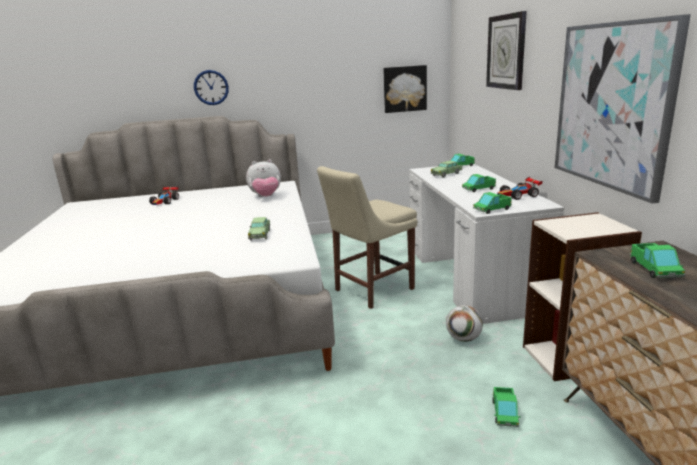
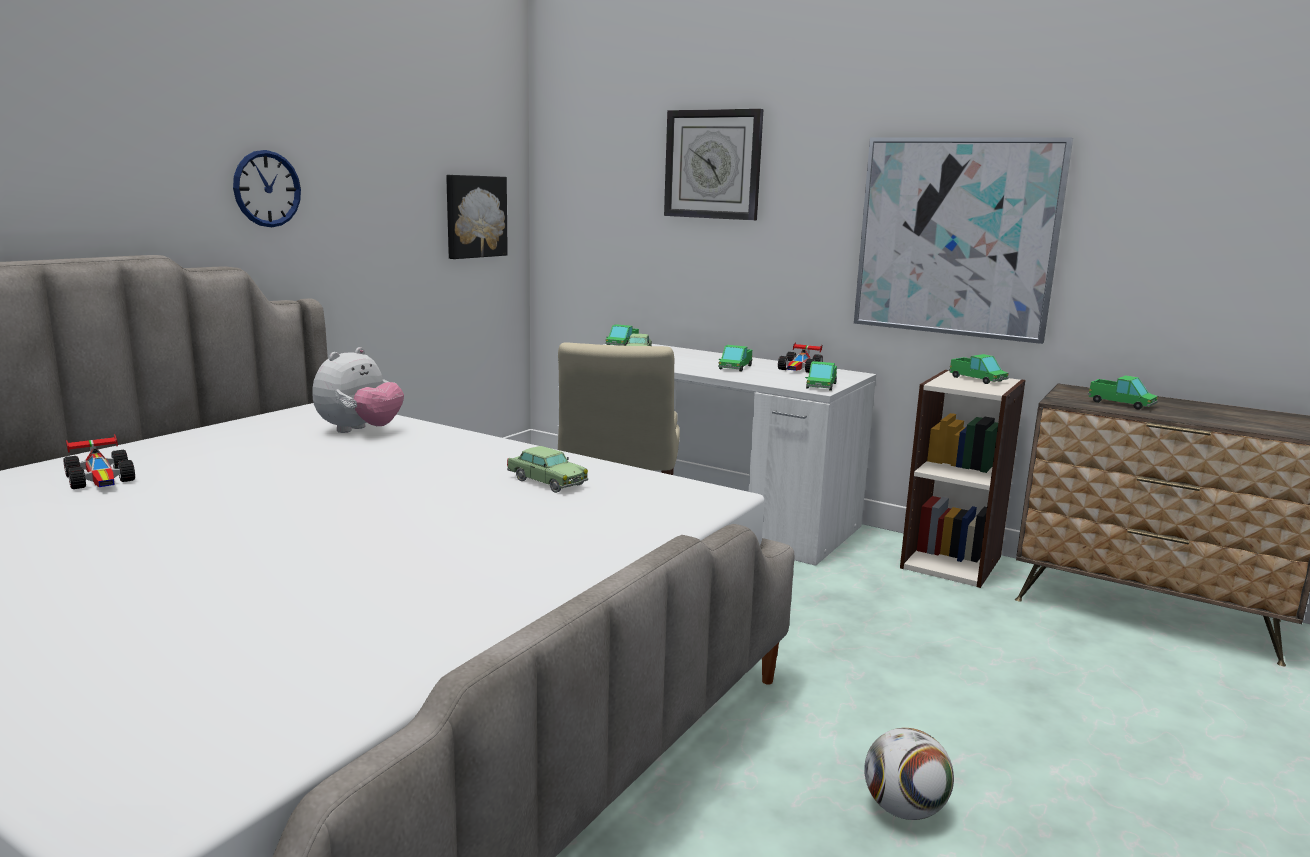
camera: 50 degrees left, 5 degrees down
wall clock [194,70,229,105] -> wall clock moved to [233,150,301,227]
football [446,305,483,342] -> football moved to [864,728,954,820]
toy truck [492,387,521,427] -> toy truck moved to [949,354,1009,384]

